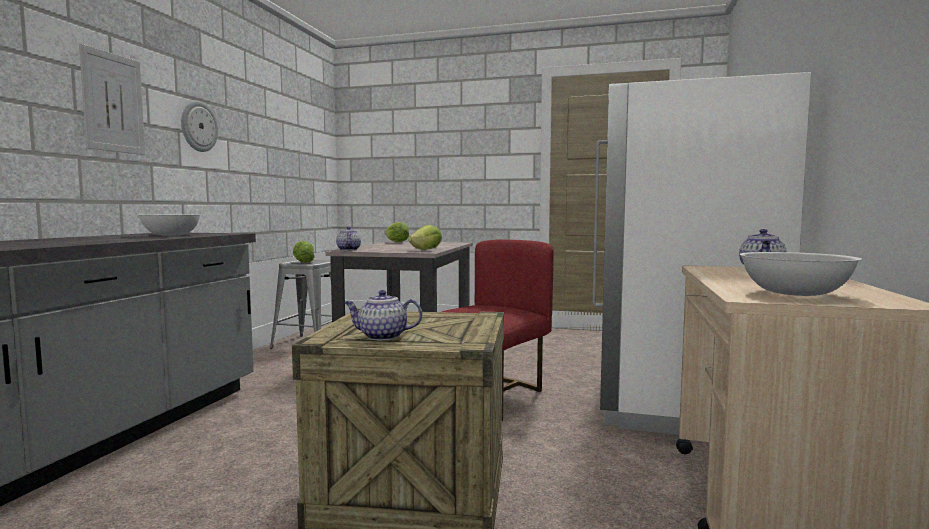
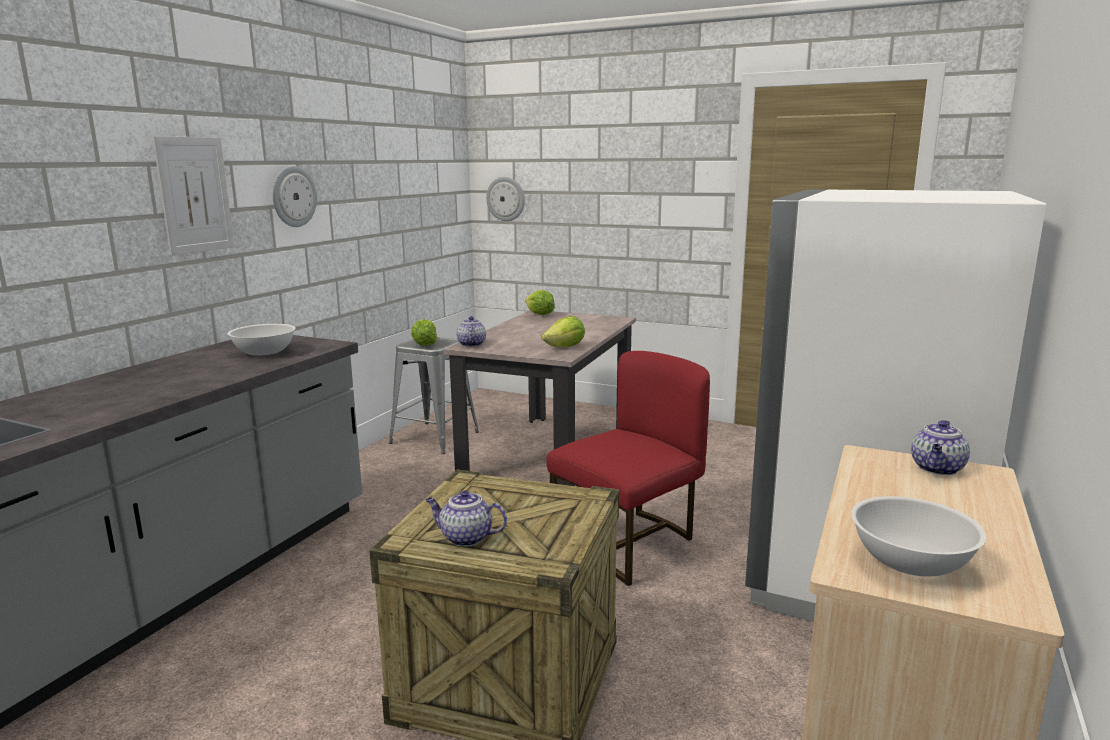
camera: 10 degrees right, 10 degrees up
none -> wall clock [486,177,525,221]

